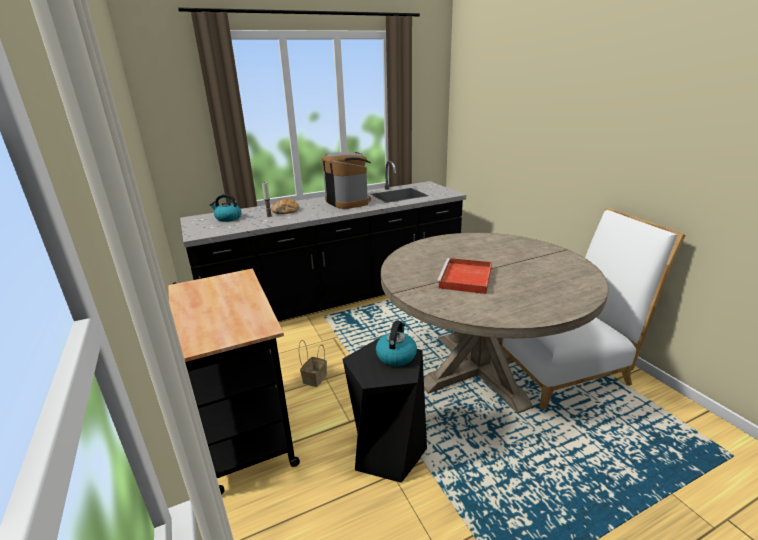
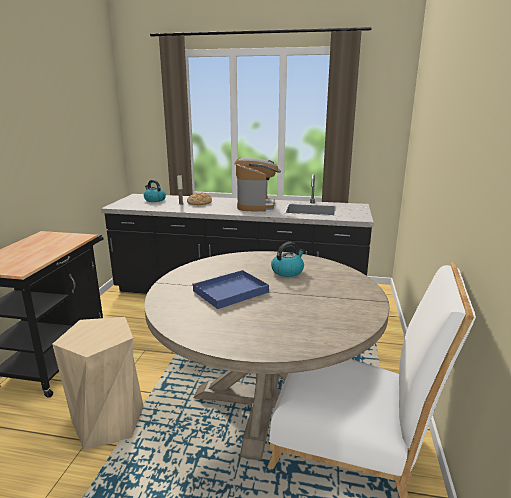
camera: 35 degrees right, 5 degrees down
basket [299,340,327,387] -> none
black stool [343,338,427,483] -> beige stool [52,317,143,450]
kettle [376,320,417,366] -> kettle moved to [271,242,304,277]
red tray [436,258,492,294] -> blue tray [192,270,269,309]

